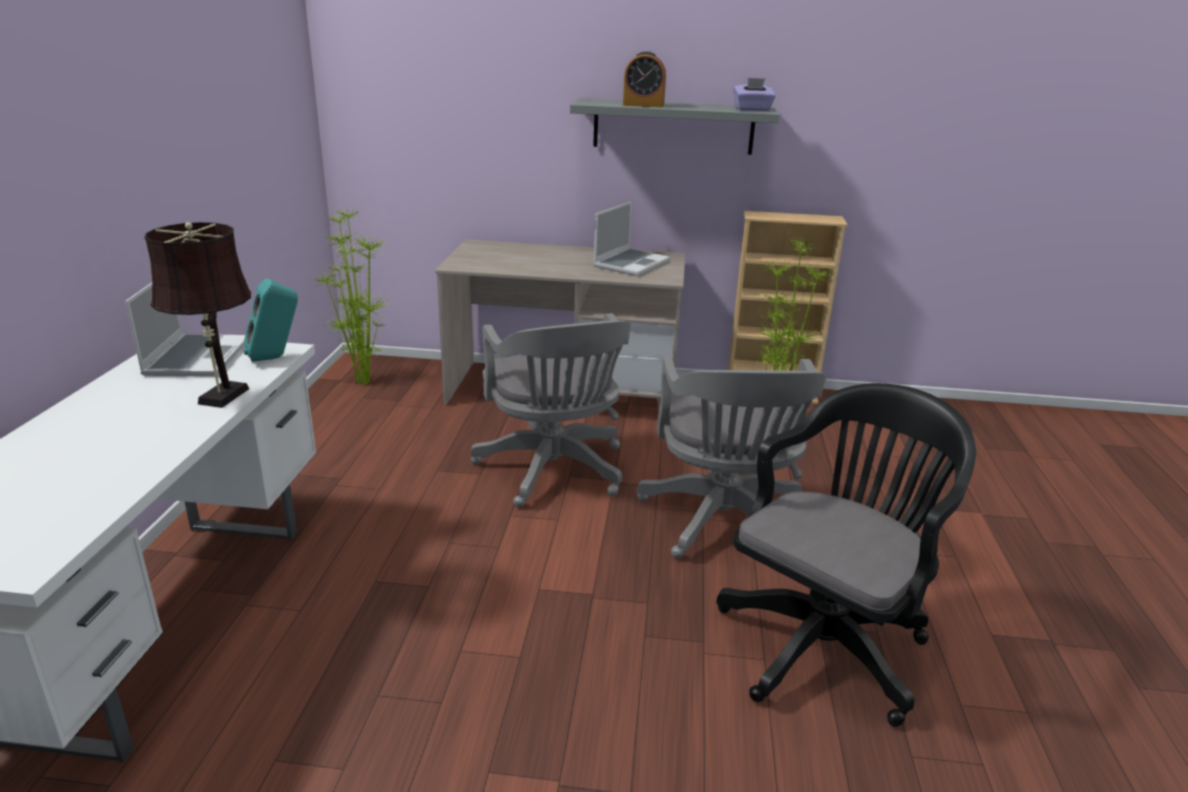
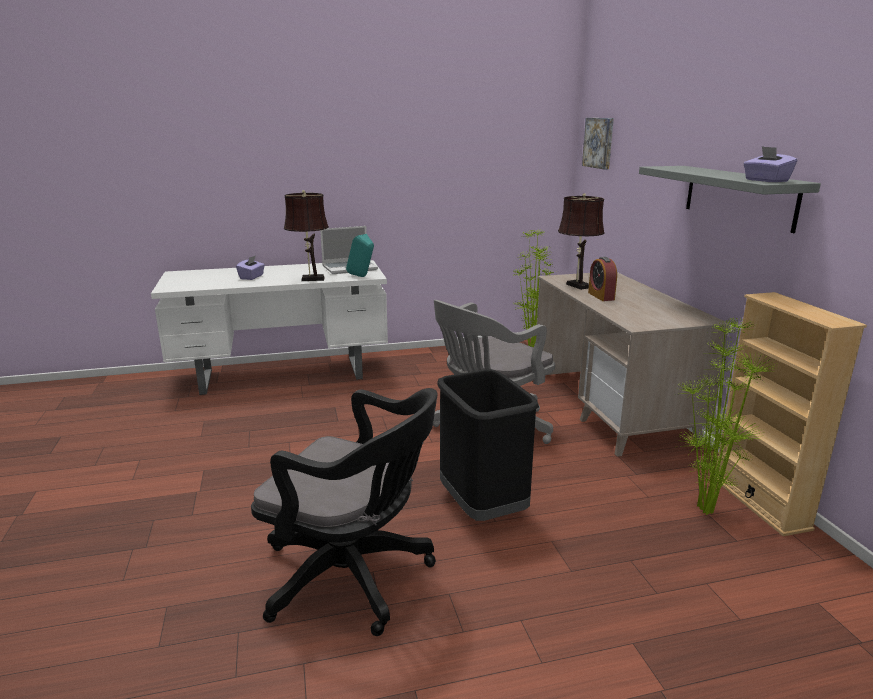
camera: 70 degrees right, 5 degrees down
laptop [593,201,670,276] -> none
alarm clock [623,51,666,108] -> alarm clock moved to [588,257,617,301]
grey office chair [636,357,826,559] -> black trash can [437,369,539,521]
none -> purple tissue box [236,255,265,280]
none -> brown table lamp [558,193,605,290]
none -> picture [582,118,614,169]

